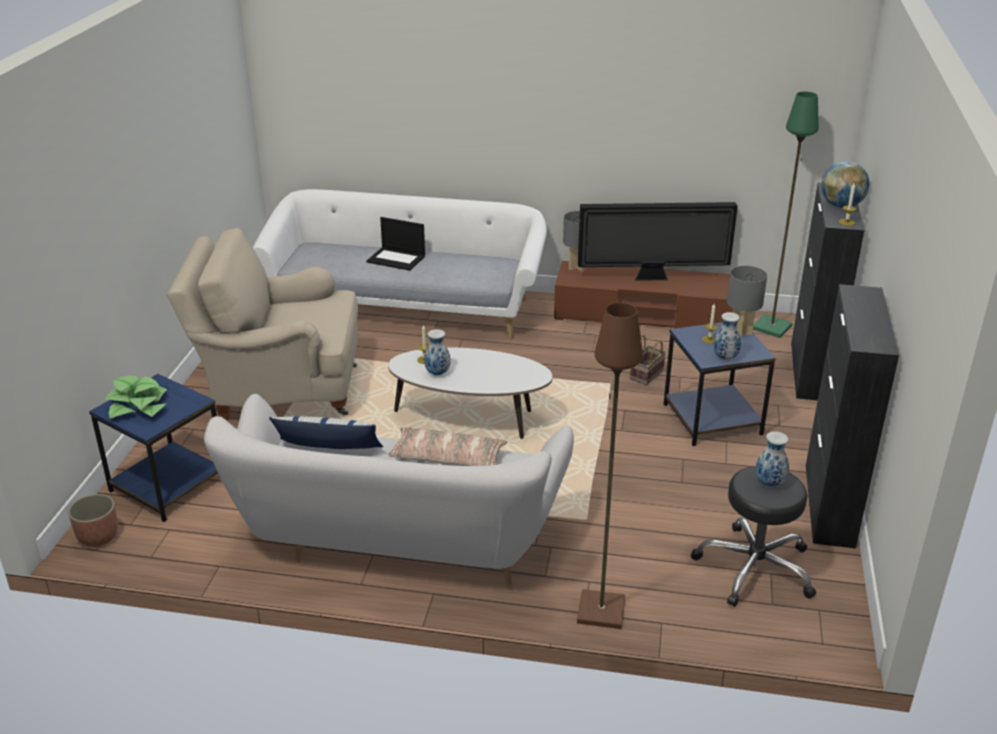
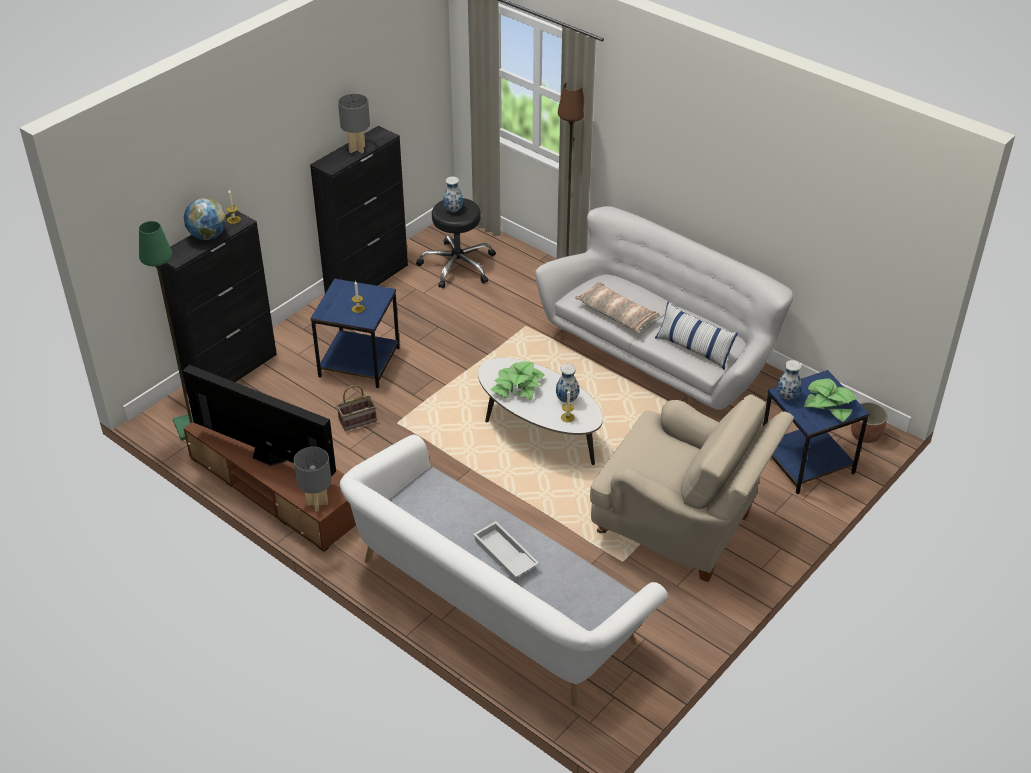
camera: 150 degrees left, 10 degrees up
laptop [367,217,425,271] -> white tray [473,521,539,577]
vase [713,312,741,360] -> vase moved to [777,360,802,400]
grey table lamp [727,266,767,338] -> grey table lamp moved to [338,93,370,153]
none -> potted plant [490,361,544,400]

